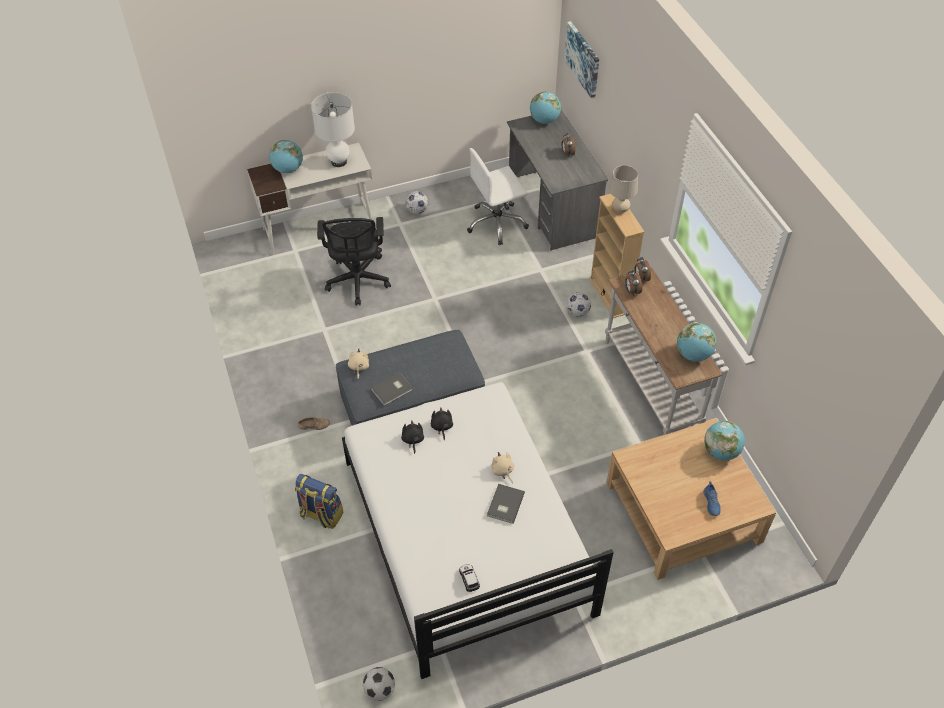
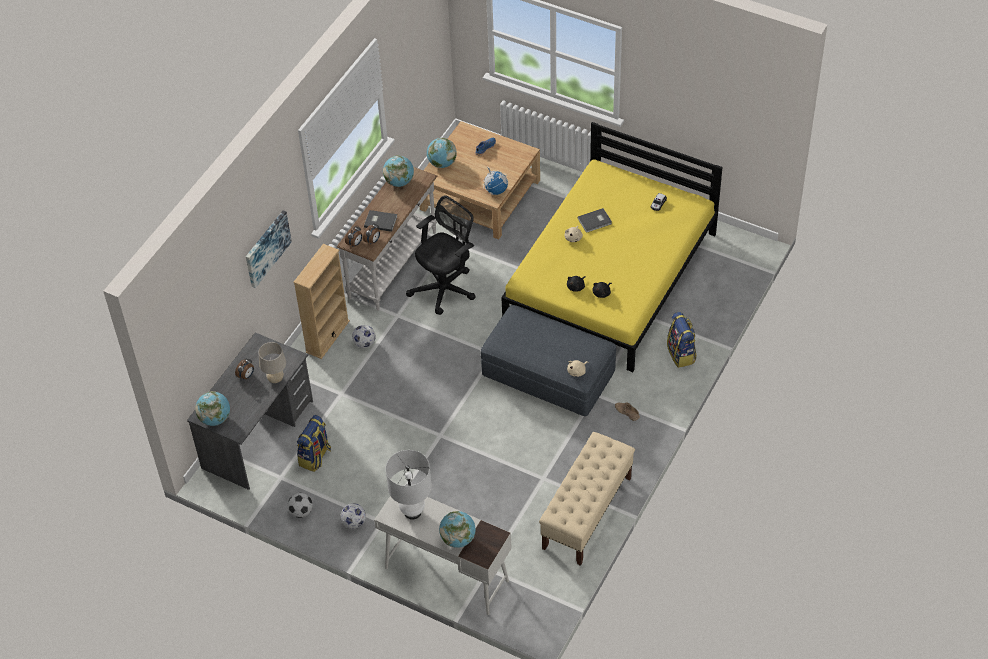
camera: 130 degrees left, 0 degrees up
black office chair [317,217,391,306] -> black office chair moved to [406,195,475,315]
white bed [342,382,614,679] -> yellow bed [501,122,723,372]
football [363,667,395,701] -> football moved to [288,493,313,518]
grey book [371,372,413,406] -> grey book moved to [364,210,397,232]
white office chair [467,148,529,245] -> backpack [297,415,331,472]
picture [564,21,599,99] -> picture moved to [246,210,292,288]
beige table lamp [609,165,638,213] -> beige table lamp moved to [259,342,286,383]
none -> globe [483,168,508,195]
none -> beige bench [539,432,635,566]

